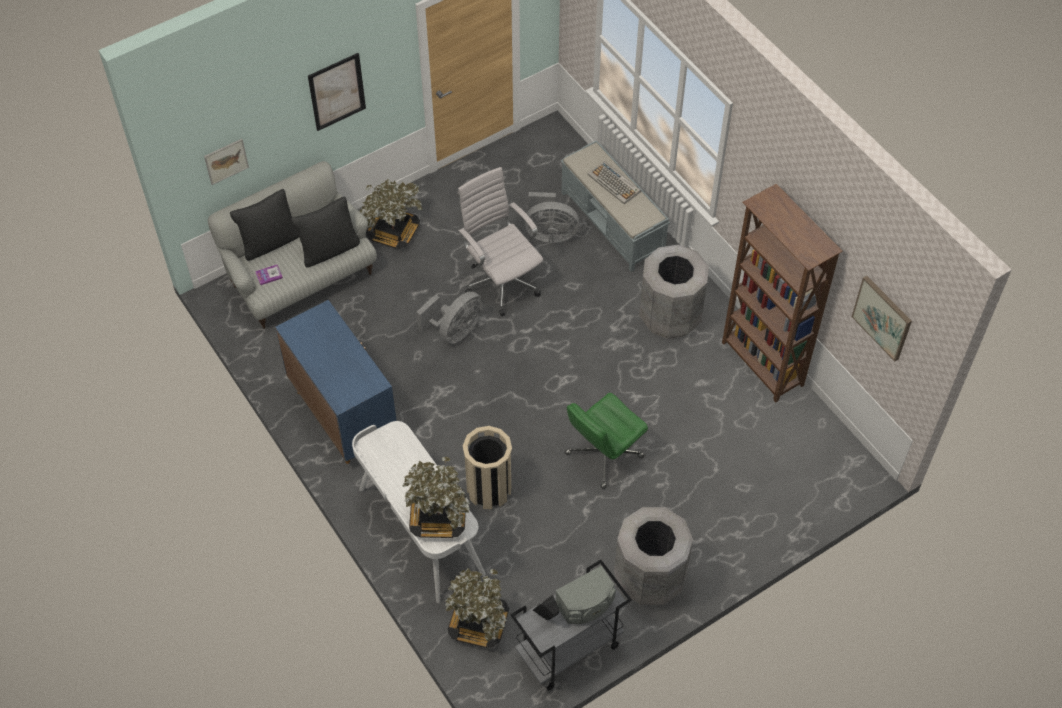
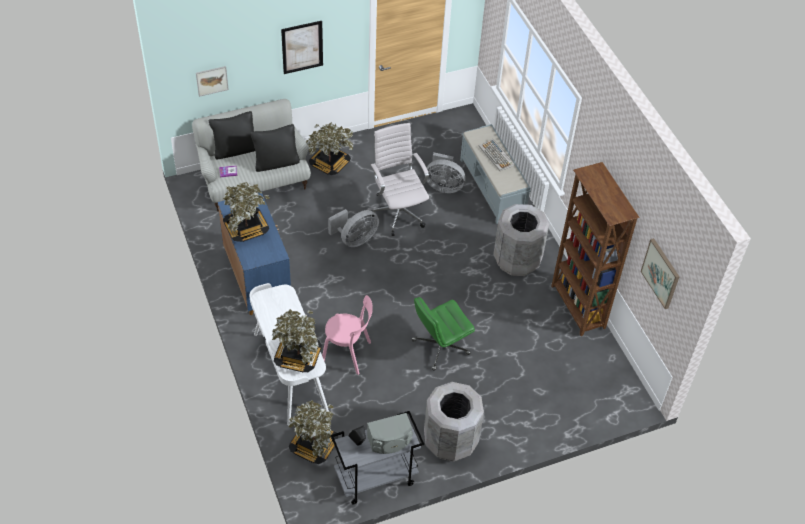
camera: 10 degrees right, 5 degrees down
beige trash can [463,426,512,509] -> pink chair [322,295,373,375]
none -> potted plant [223,182,270,242]

